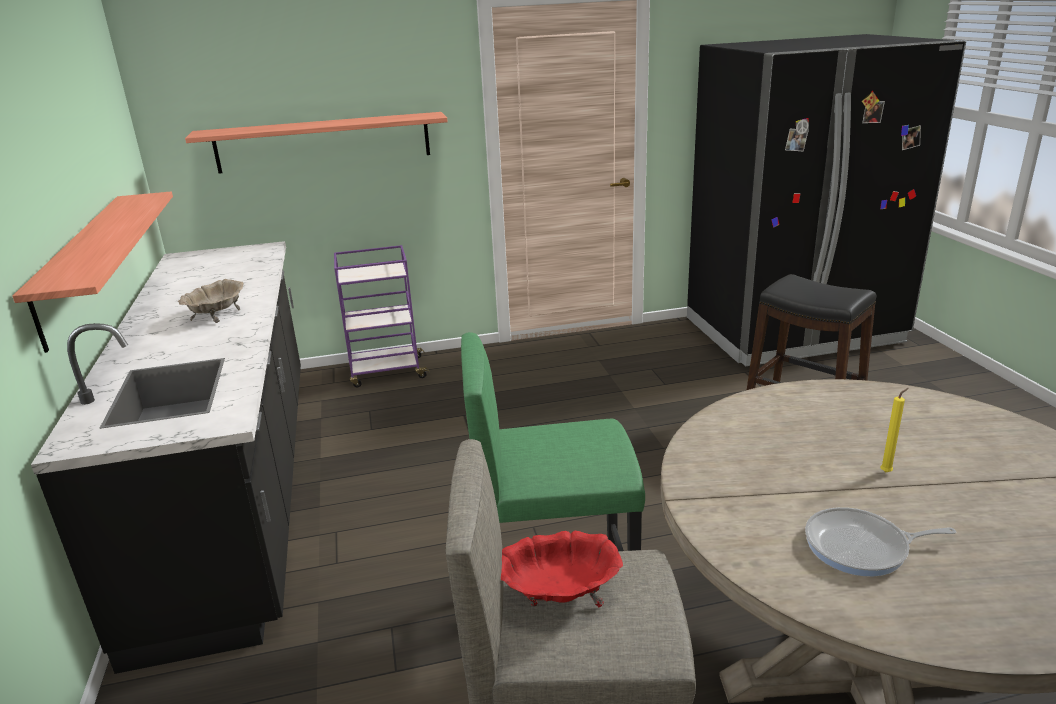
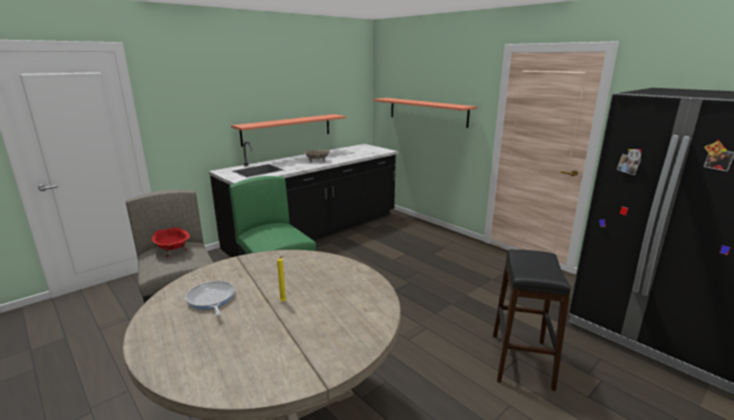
camera: 60 degrees right, 5 degrees down
purple cart [334,245,430,387] -> none

